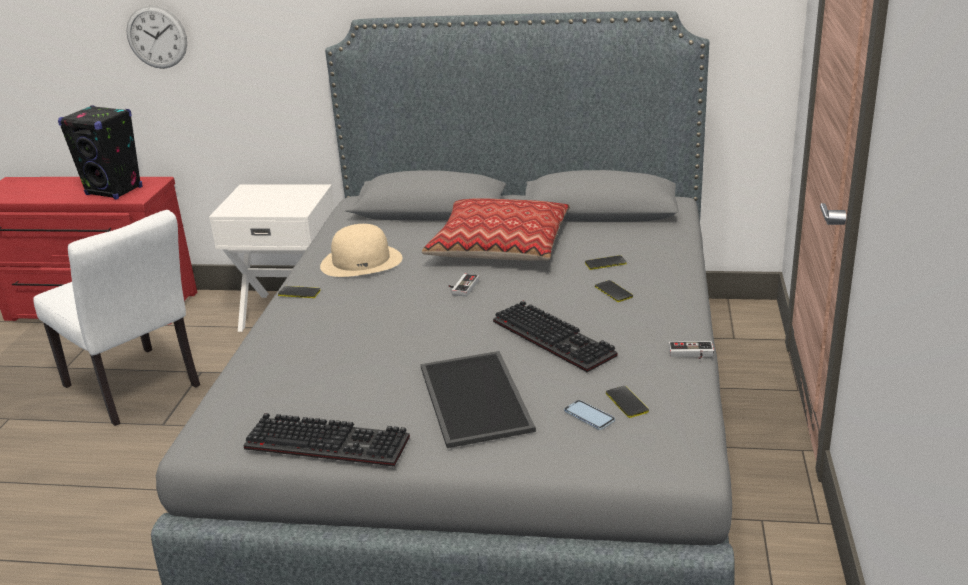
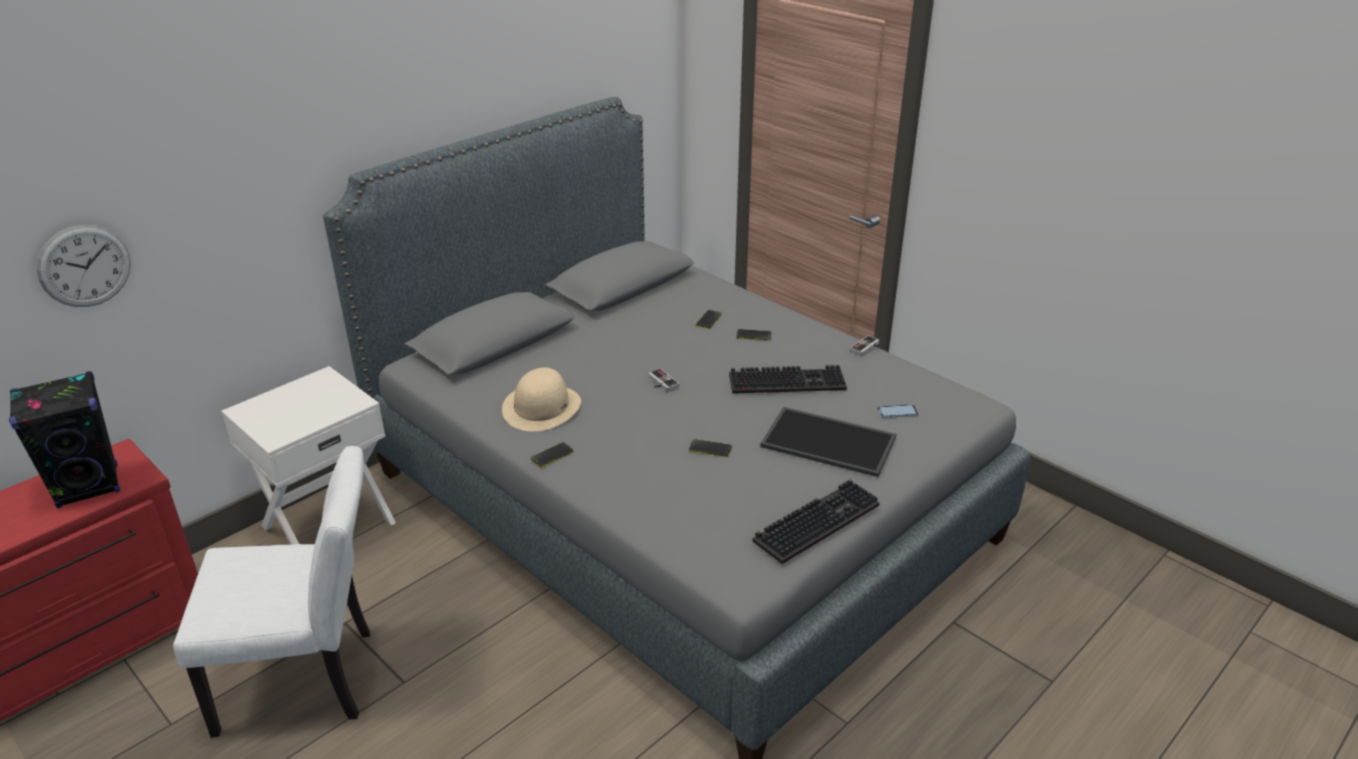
camera: 55 degrees left, 5 degrees up
pillow [422,198,570,261] -> none
phone [606,386,649,418] -> phone moved to [689,439,732,457]

